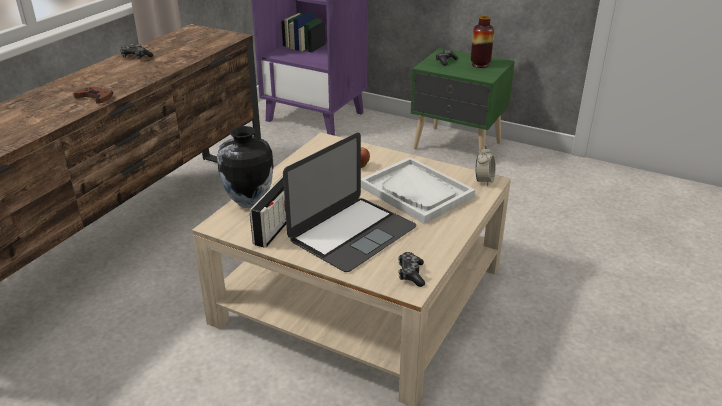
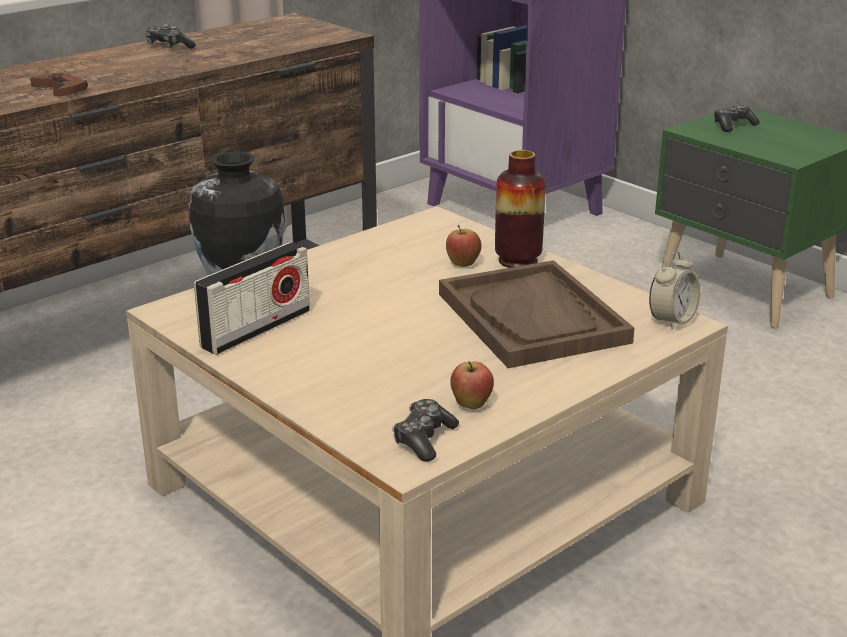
camera: 20 degrees right, 5 degrees down
laptop [283,133,417,272] -> none
white tray [361,157,475,224] -> brown tray [439,260,634,368]
vase [471,16,494,68] -> vase moved to [495,150,546,268]
none -> apple [450,361,494,409]

